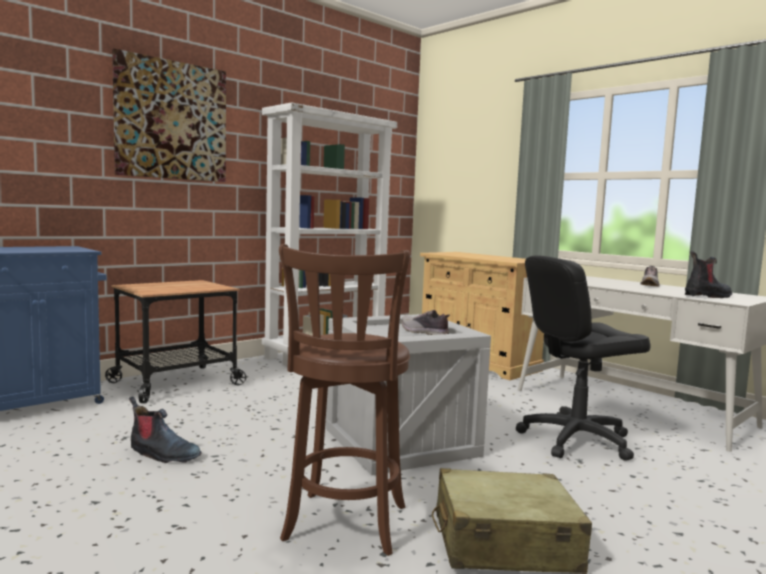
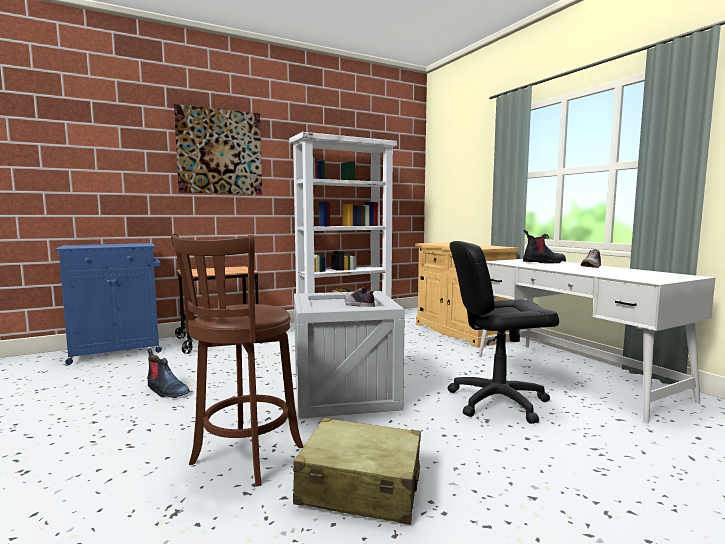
camera: 15 degrees right, 0 degrees up
boot [684,251,732,298] -> boot moved to [523,230,566,264]

